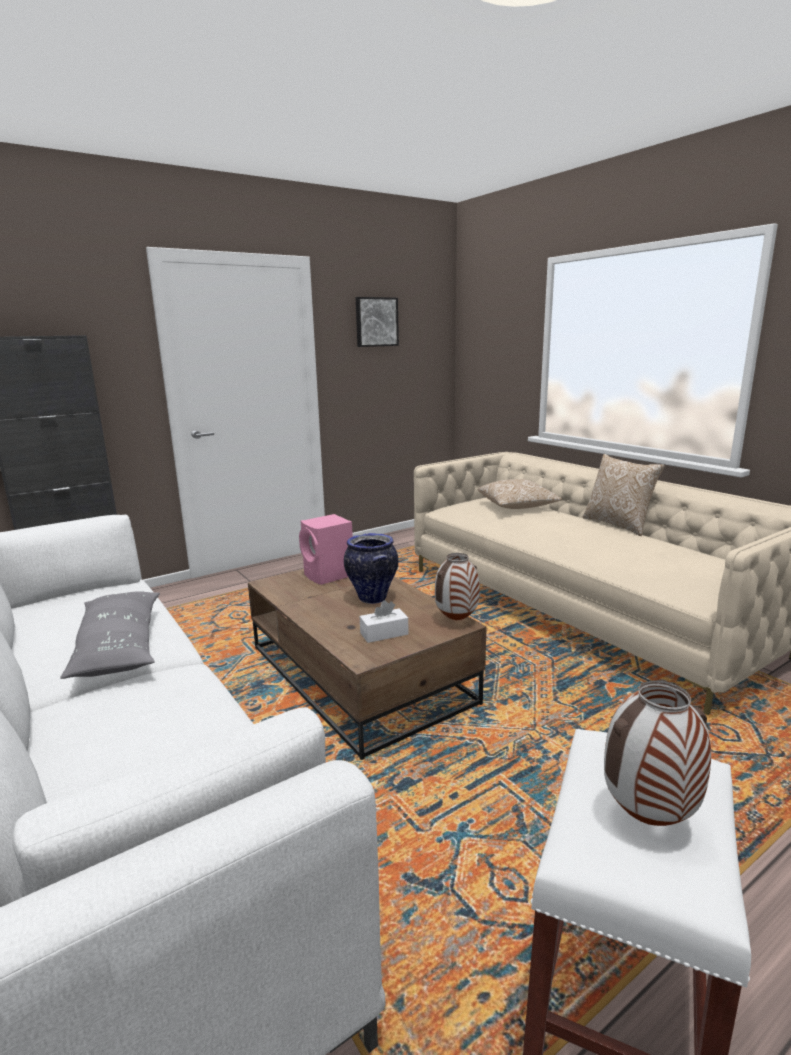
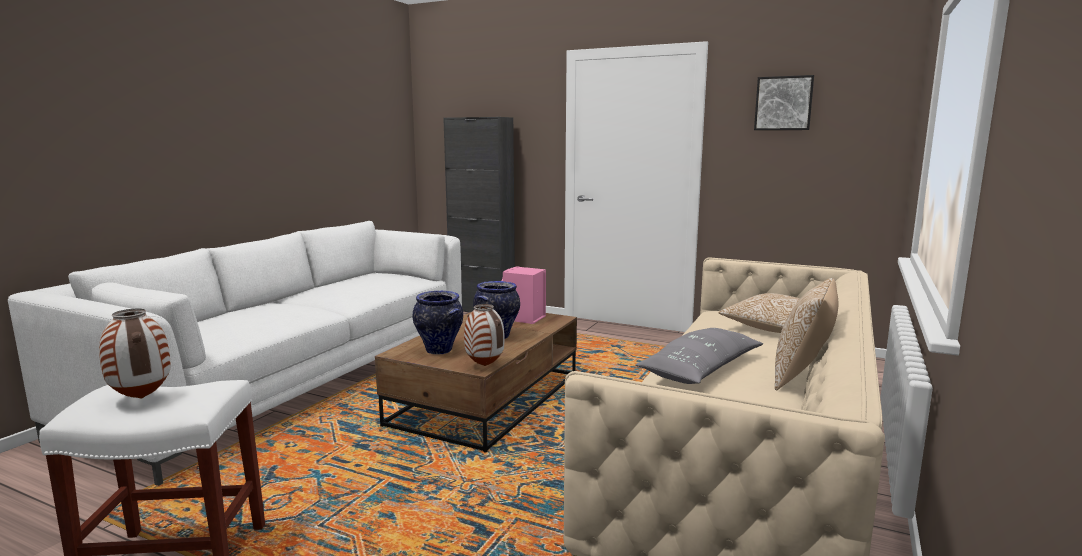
camera: 60 degrees right, 5 degrees down
grey pillow [60,591,160,679] -> grey pillow moved to [635,328,763,384]
white tissue box [360,600,409,643] -> vase [413,291,463,355]

